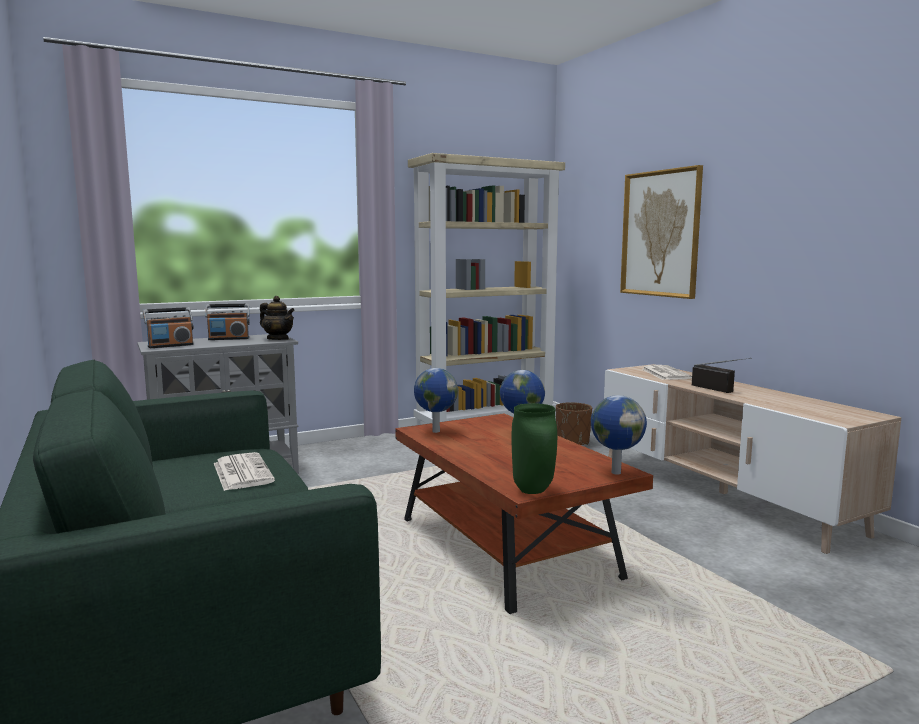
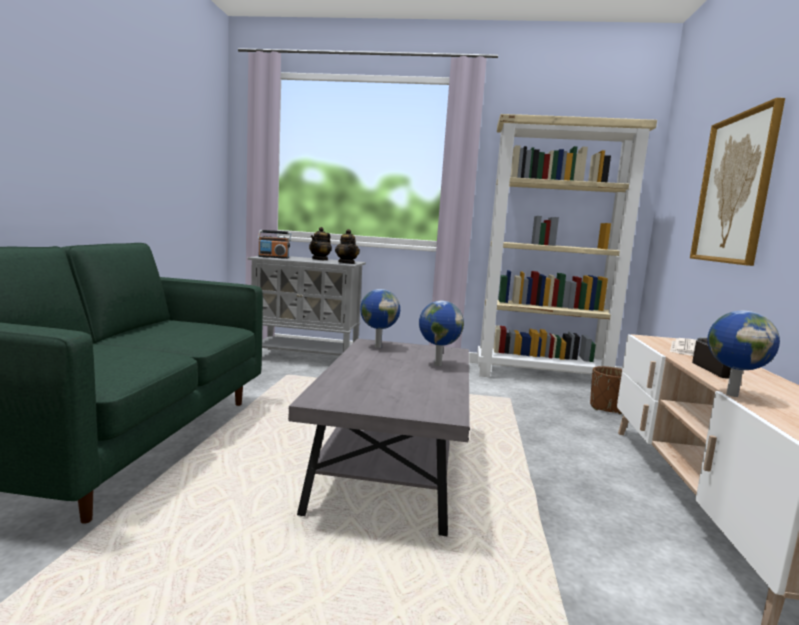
camera: 35 degrees right, 0 degrees up
radio [205,304,250,340] -> teapot [309,227,332,260]
newspaper [214,452,275,491] -> none
brown coffee table [395,413,653,614] -> grey coffee table [288,339,470,536]
green vase [511,403,557,494] -> none
globe [591,395,647,475] -> globe moved to [707,310,780,397]

